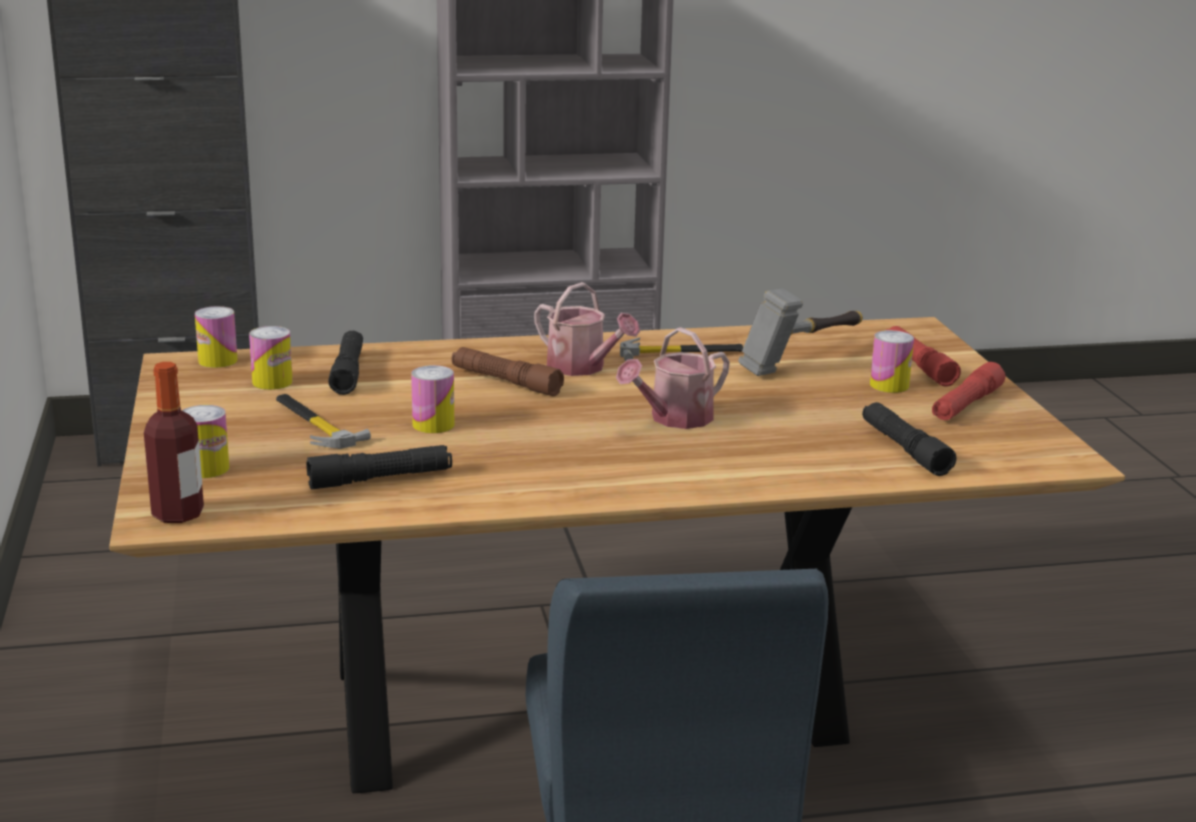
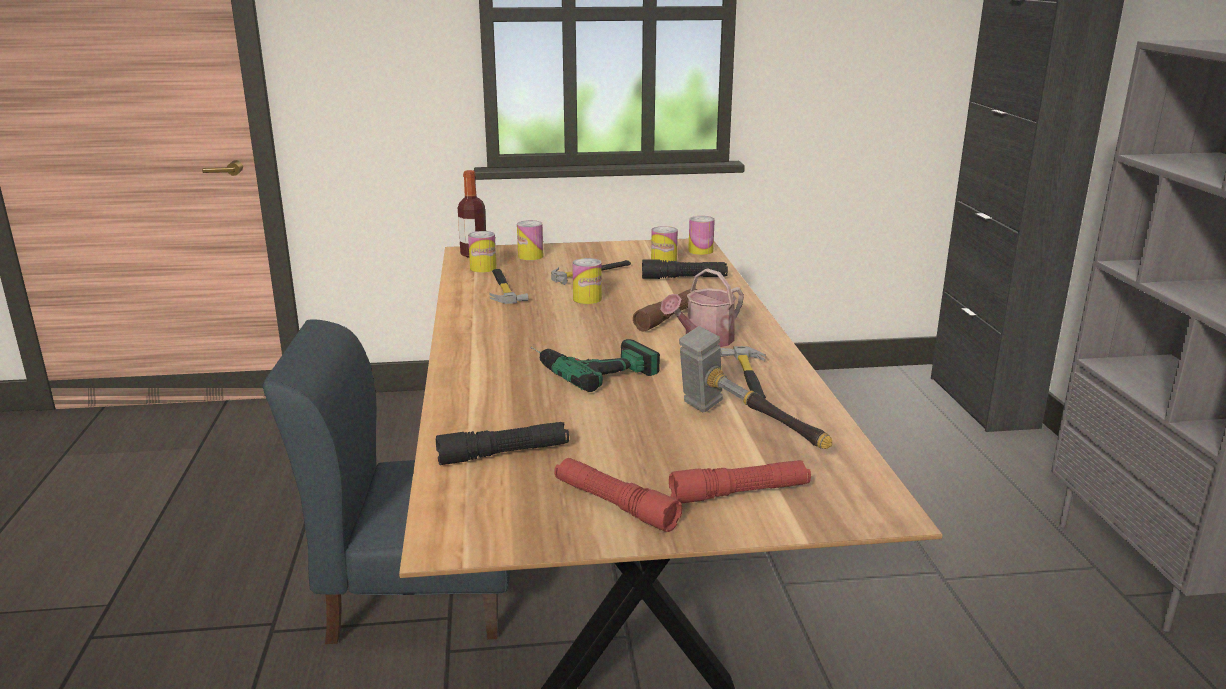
camera: 95 degrees right, 0 degrees up
black flashlight [306,445,452,490] -> hammer [489,269,529,304]
watering can [616,327,730,429] -> power drill [531,339,660,392]
can [870,330,914,393] -> can moved to [468,231,497,273]

